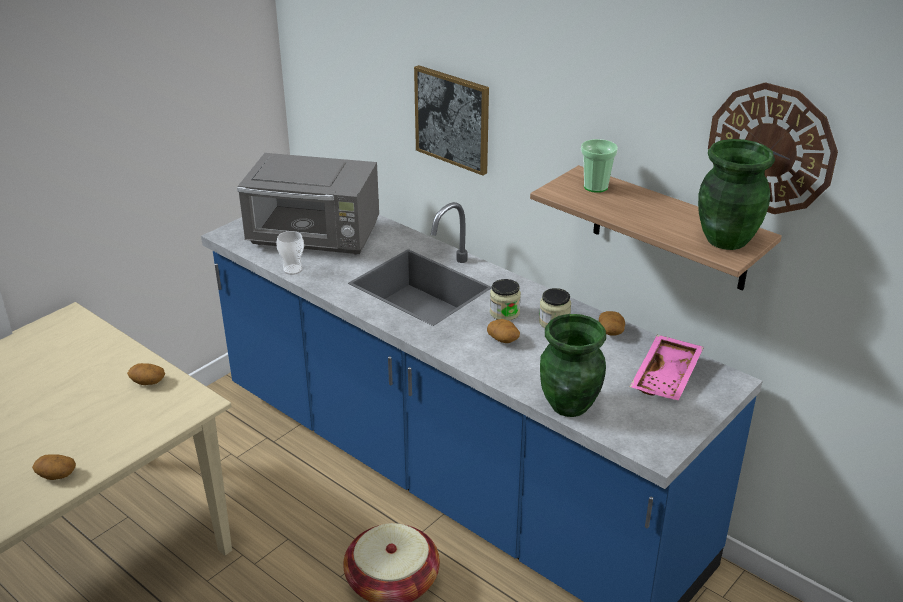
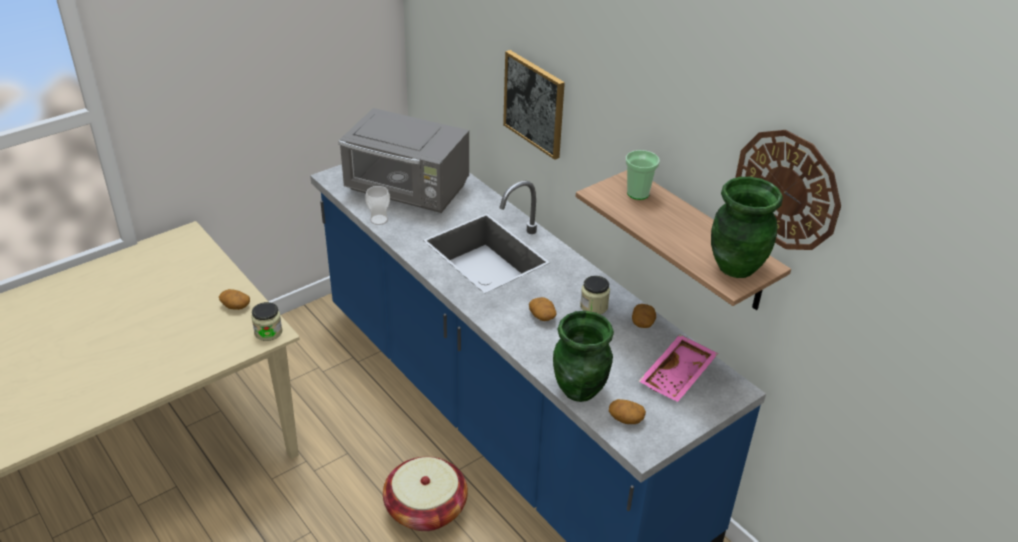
camera: 10 degrees right, 5 degrees up
potato [32,454,76,480] -> potato moved to [609,399,646,424]
jar [490,279,521,321] -> jar moved to [251,302,283,341]

